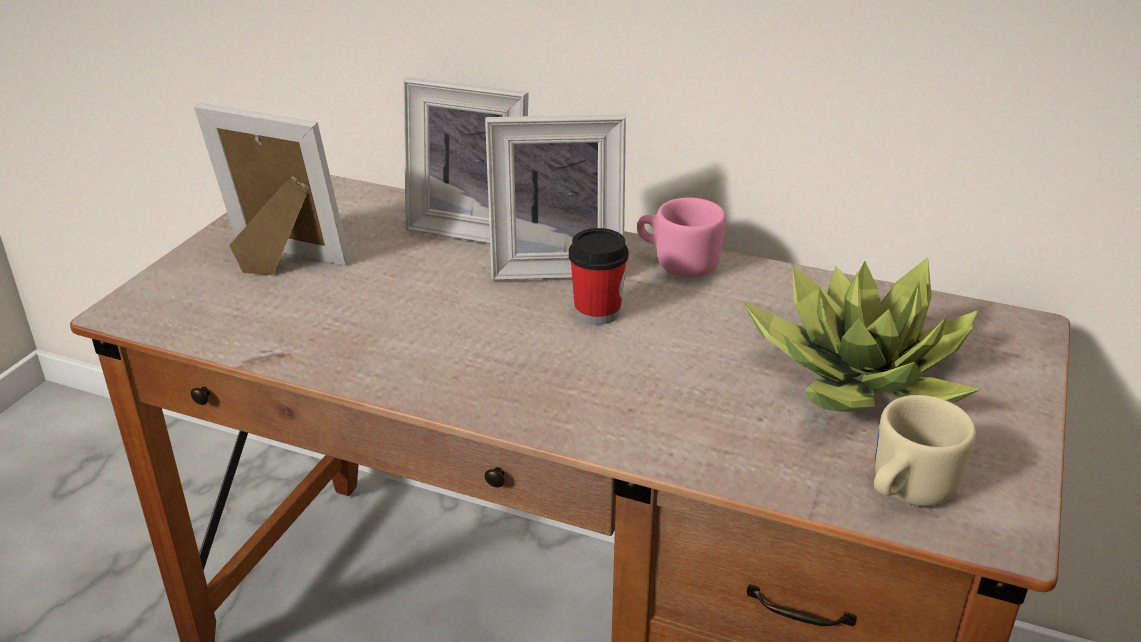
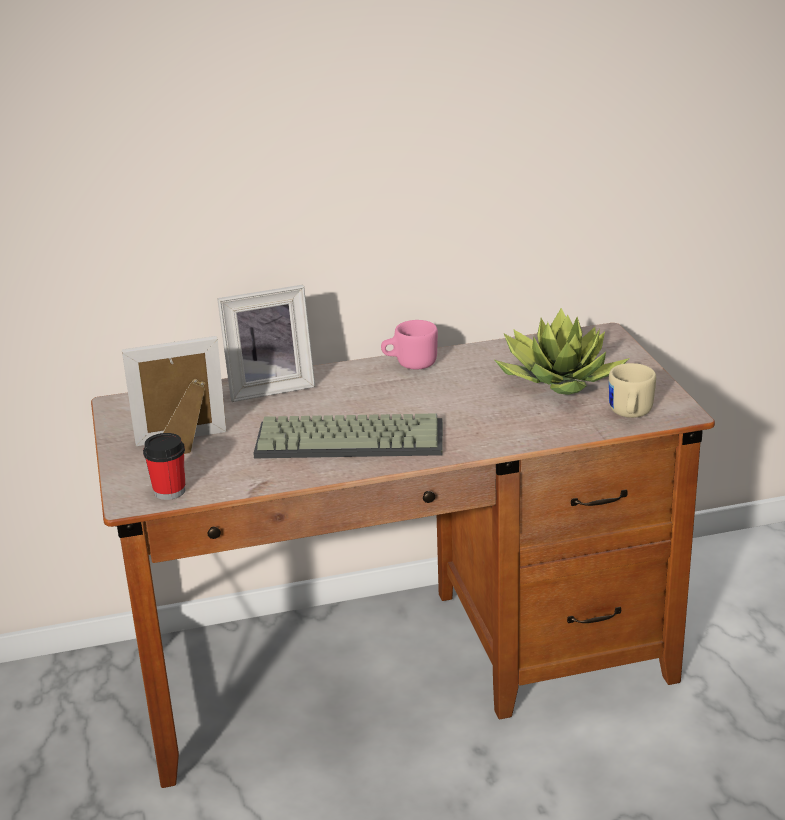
camera: 35 degrees left, 5 degrees down
picture frame [485,114,626,280] -> none
cup [569,228,629,324] -> cup moved to [143,433,185,500]
none -> keyboard [253,413,443,458]

